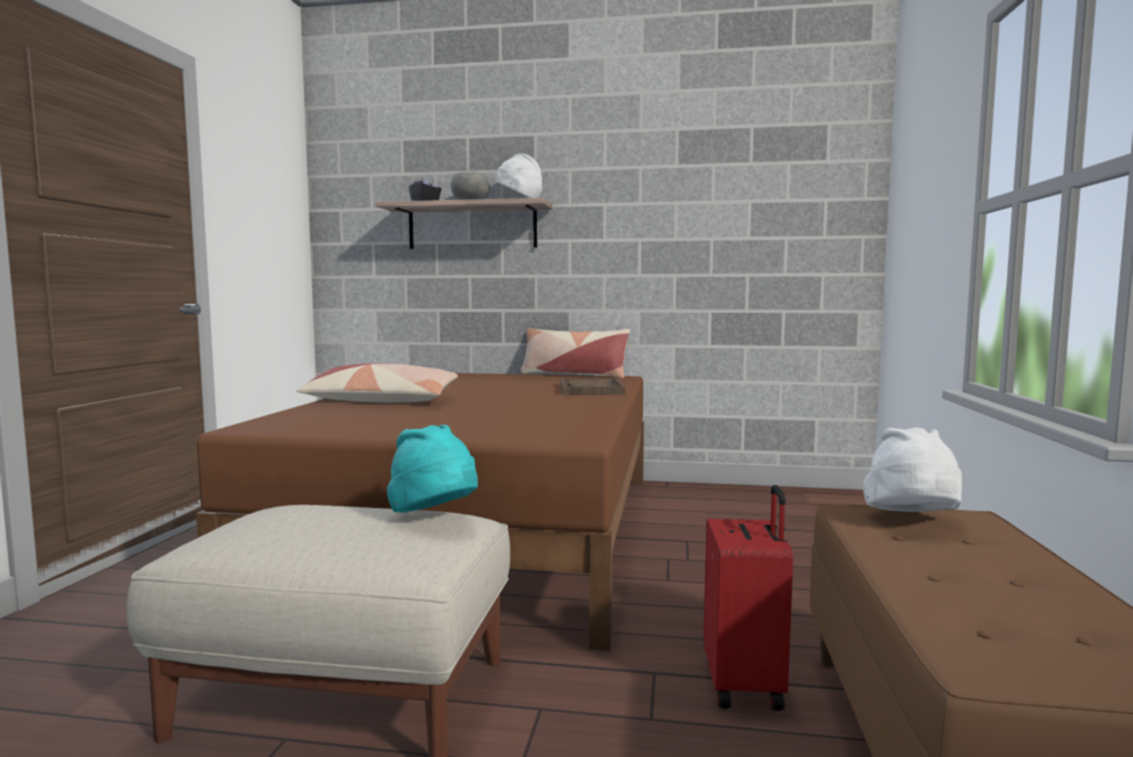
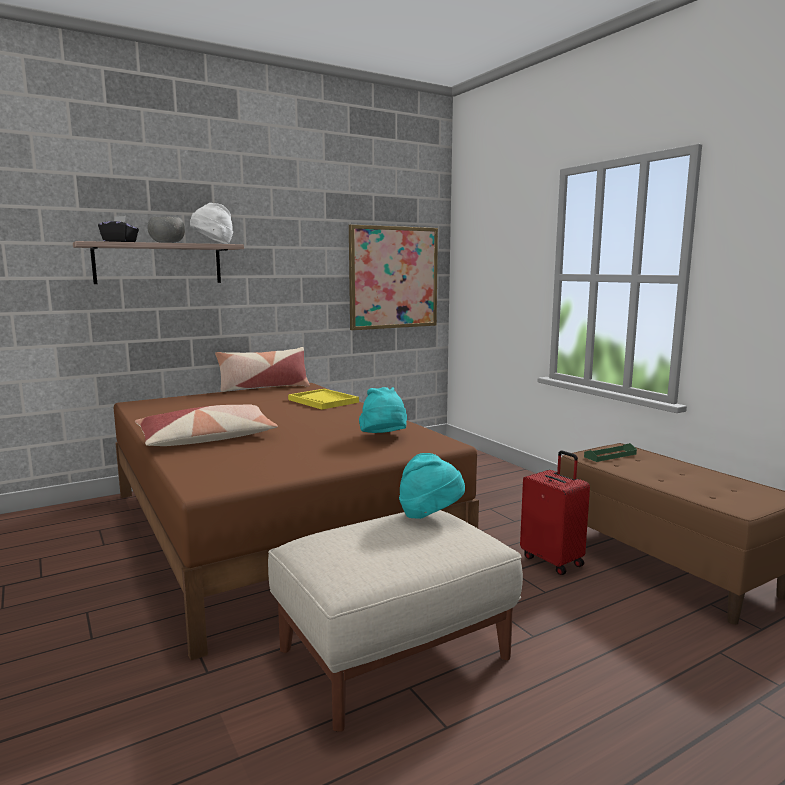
camera: 40 degrees left, 5 degrees up
brown tray [560,378,625,395] -> yellow tray [288,389,359,410]
white hat [863,427,962,512] -> green tray [584,443,637,462]
none -> picture [349,224,438,330]
none -> turquoise hat [359,387,407,433]

